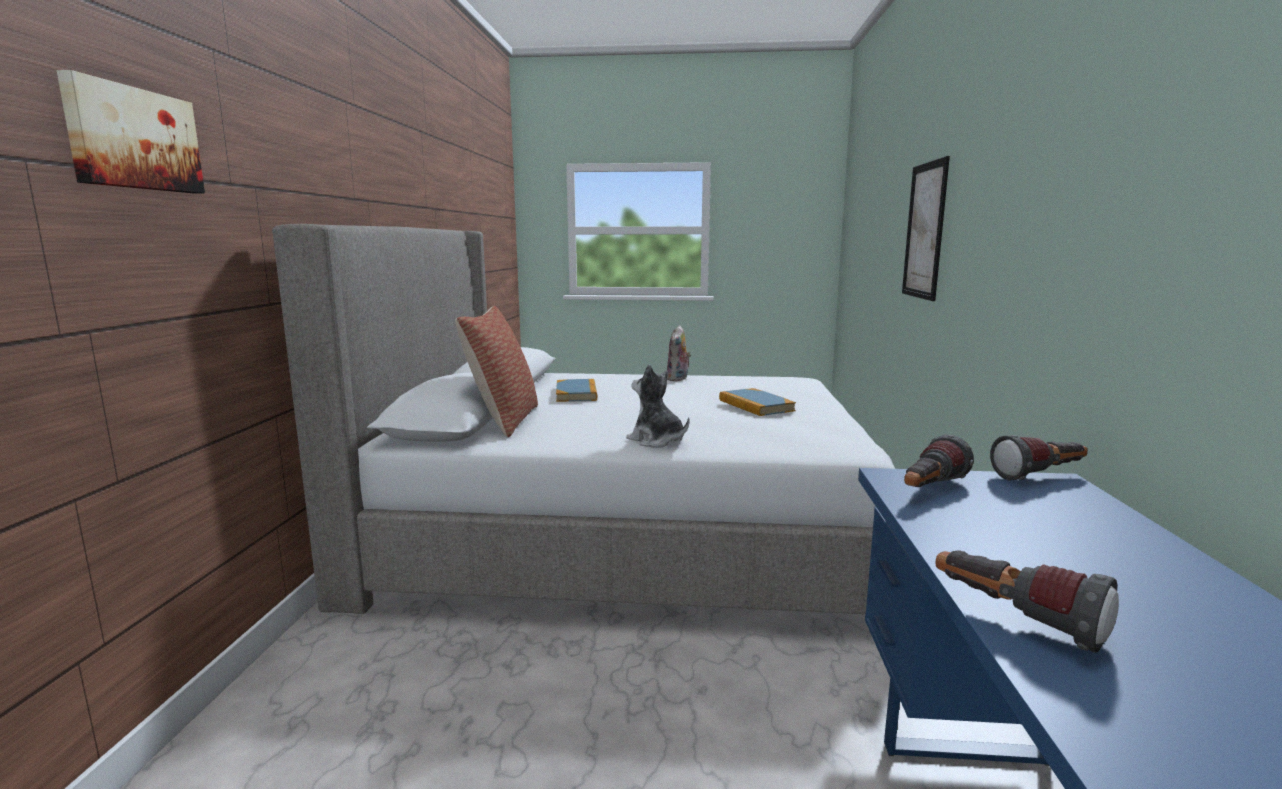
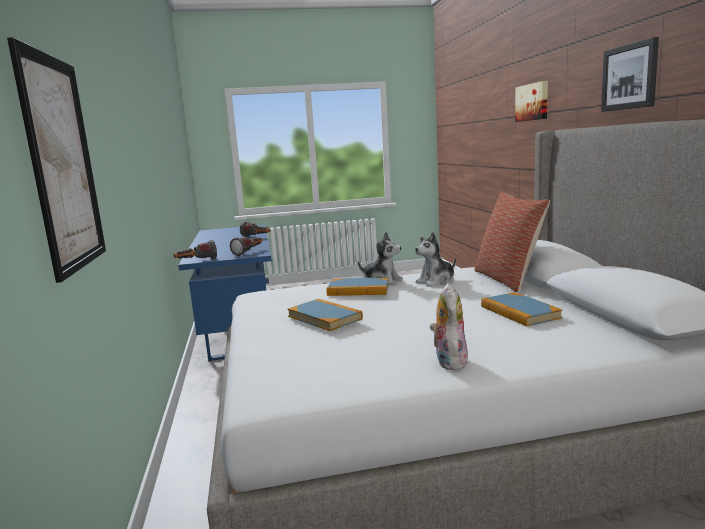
camera: 165 degrees right, 0 degrees up
none -> book [326,278,389,296]
none -> plush toy [415,232,456,287]
none -> picture [601,37,659,112]

